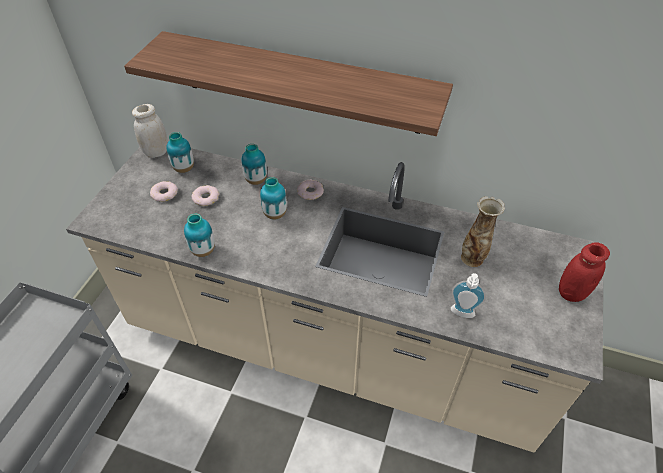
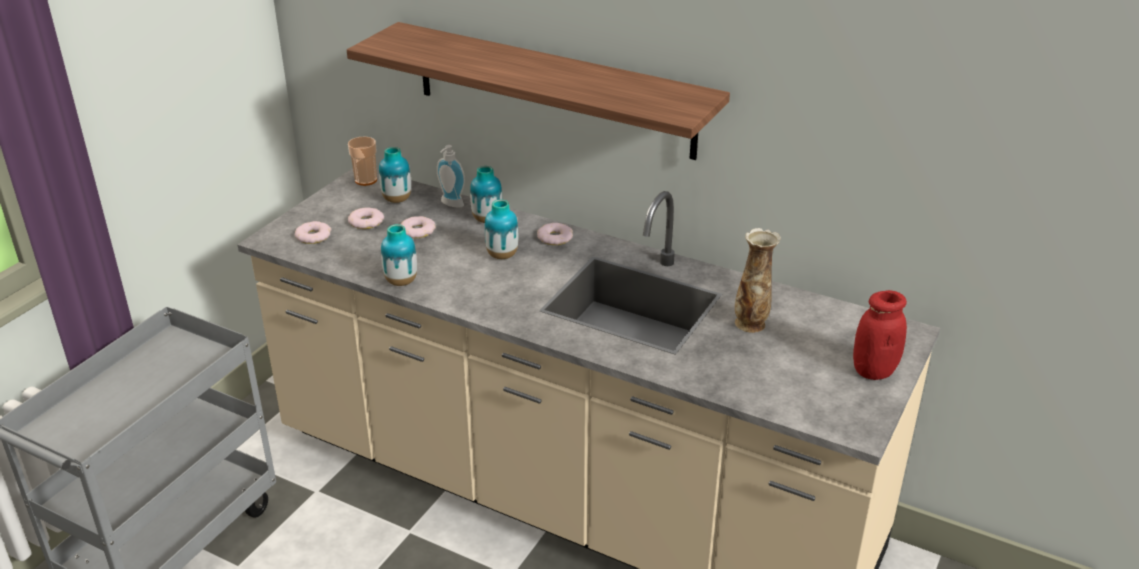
camera: 10 degrees right, 15 degrees down
white jar [132,104,168,158] -> cup [348,137,377,186]
soap dispenser [451,273,486,318] -> soap dispenser moved to [437,145,465,208]
none -> donut [295,221,332,244]

